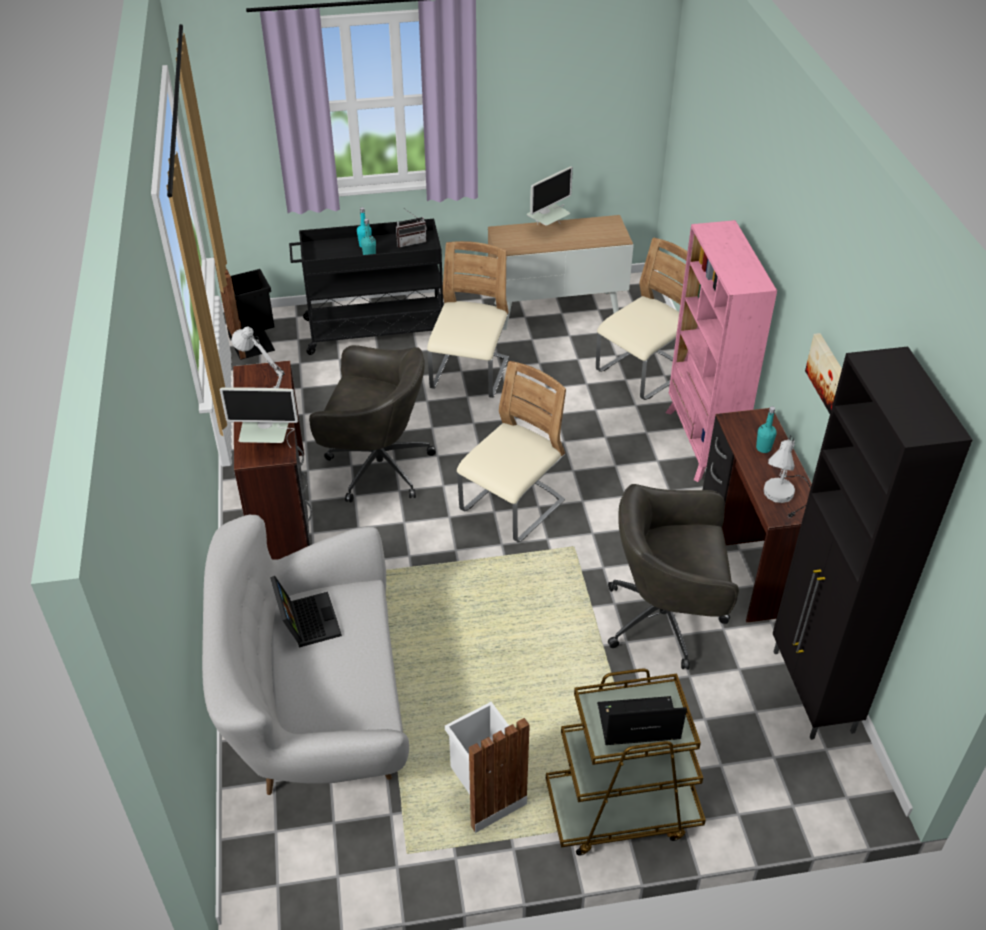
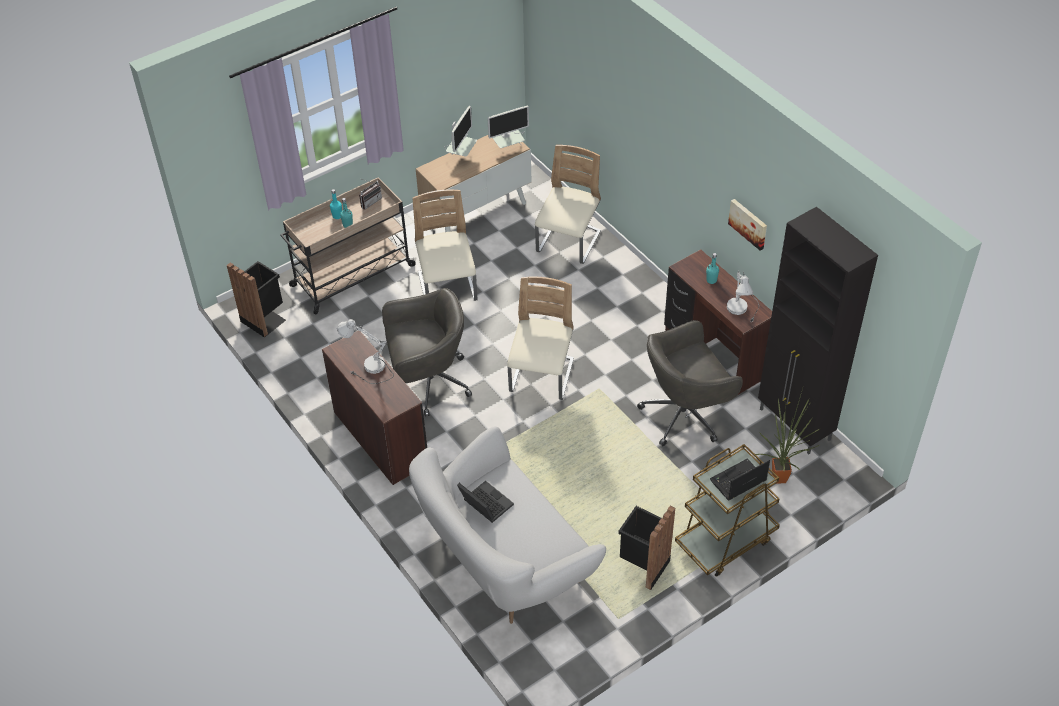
camera: 25 degrees left, 5 degrees up
monitor [220,387,298,448] -> monitor moved to [487,106,529,148]
black cart [289,219,443,355] -> beige cart [280,177,416,314]
white trash can [445,702,530,833] -> black trash can [618,505,675,590]
pink bookcase [666,220,777,482] -> none
none -> potted plant [755,388,821,484]

